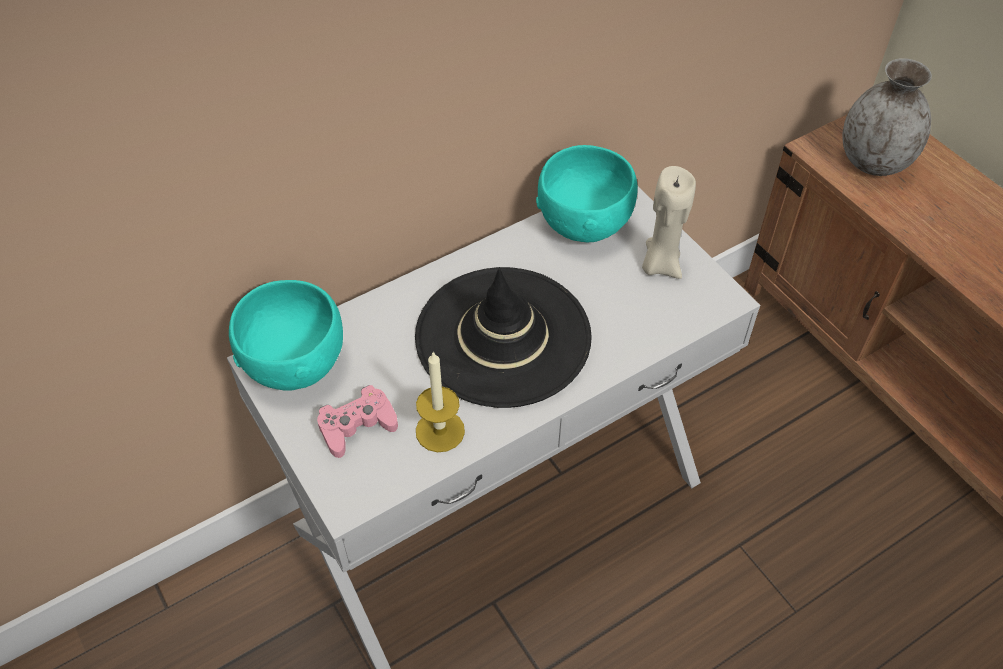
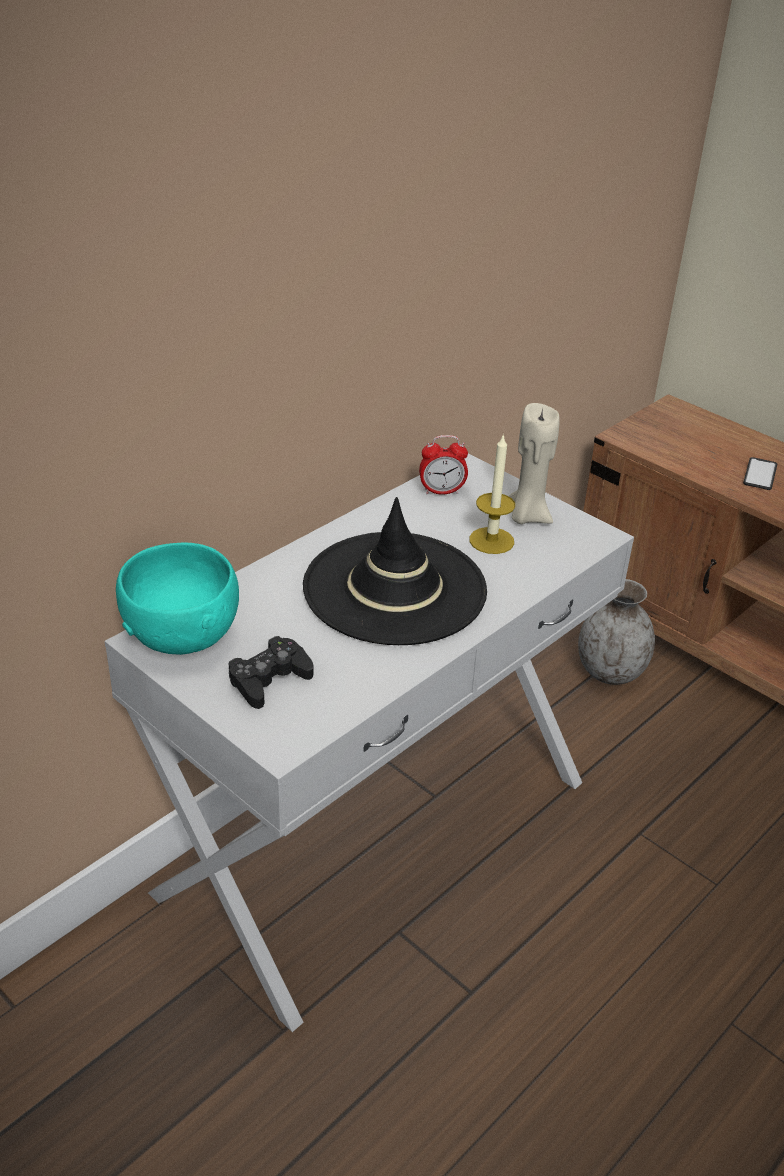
camera: 15 degrees left, 15 degrees down
pink game controller [317,385,398,458] -> black game controller [228,636,313,709]
candle [416,351,465,452] -> candle moved to [469,434,515,554]
turquoise bowl [536,145,638,242] -> alarm clock [419,435,468,495]
grey vase [842,58,932,176] -> grey vase moved to [578,579,655,685]
none -> phone [743,457,777,490]

